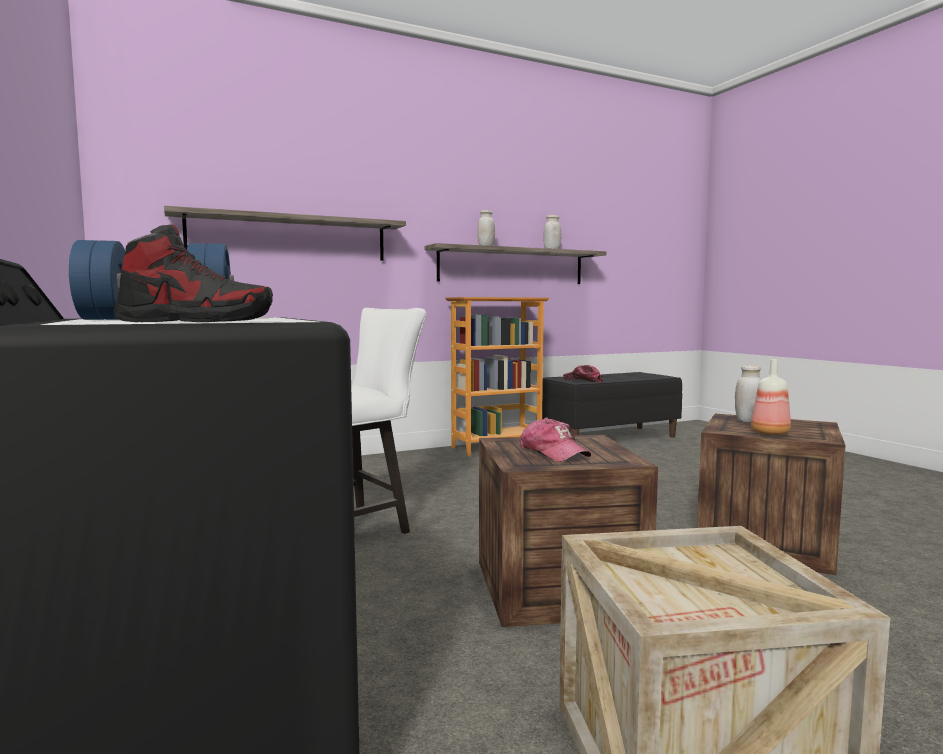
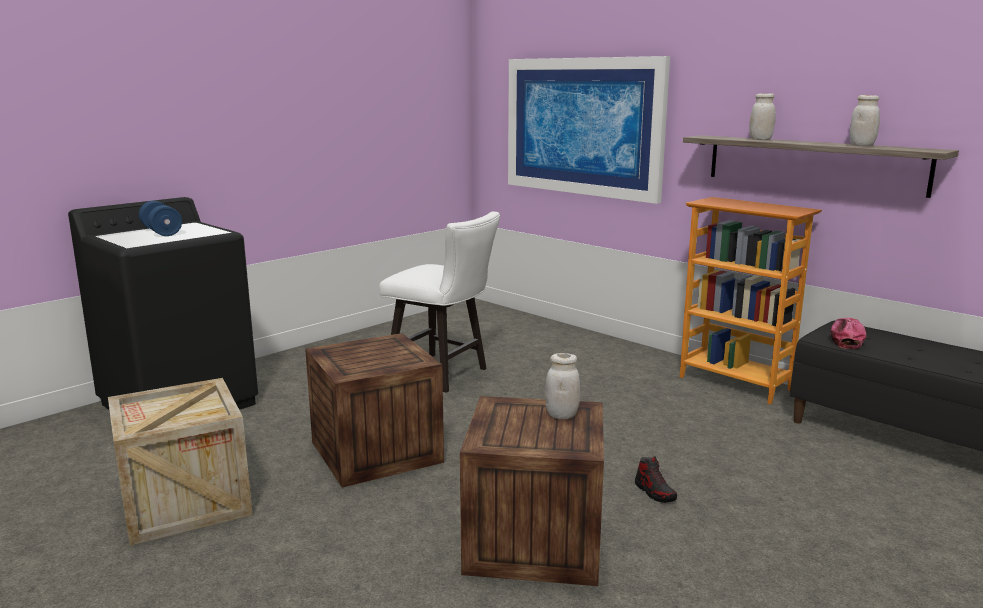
camera: 70 degrees right, 10 degrees up
shoe [114,225,273,322] -> shoe moved to [635,456,677,503]
shelf [164,206,406,261] -> picture [508,56,670,204]
cap [520,418,591,462] -> none
bottle [751,359,791,435] -> none

